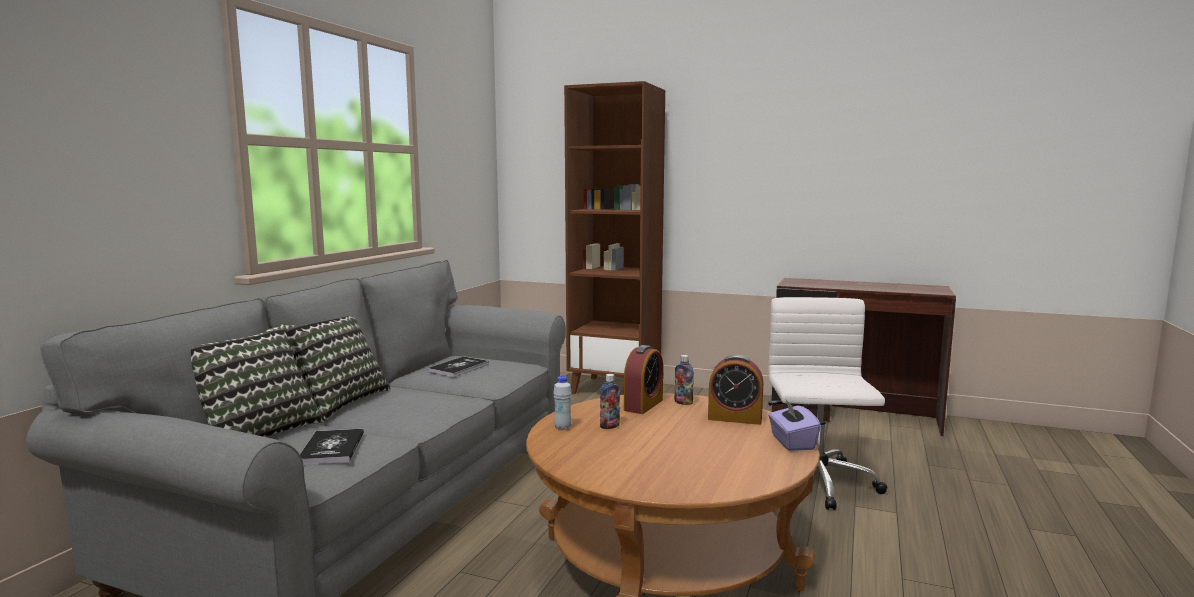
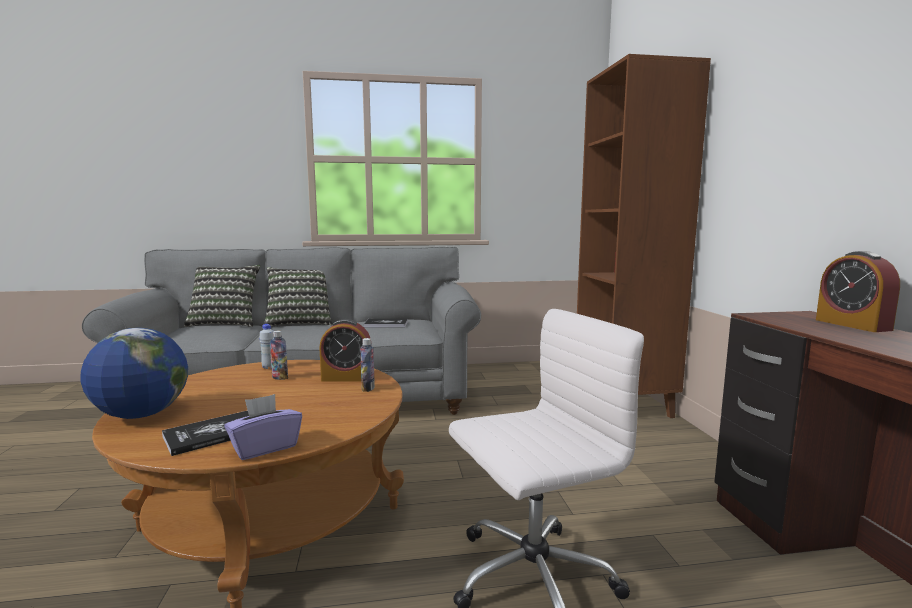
camera: 60 degrees right, 0 degrees up
book [300,429,364,465] -> book moved to [162,411,249,456]
alarm clock [708,355,763,425] -> alarm clock moved to [816,251,900,332]
none -> globe [81,328,188,419]

